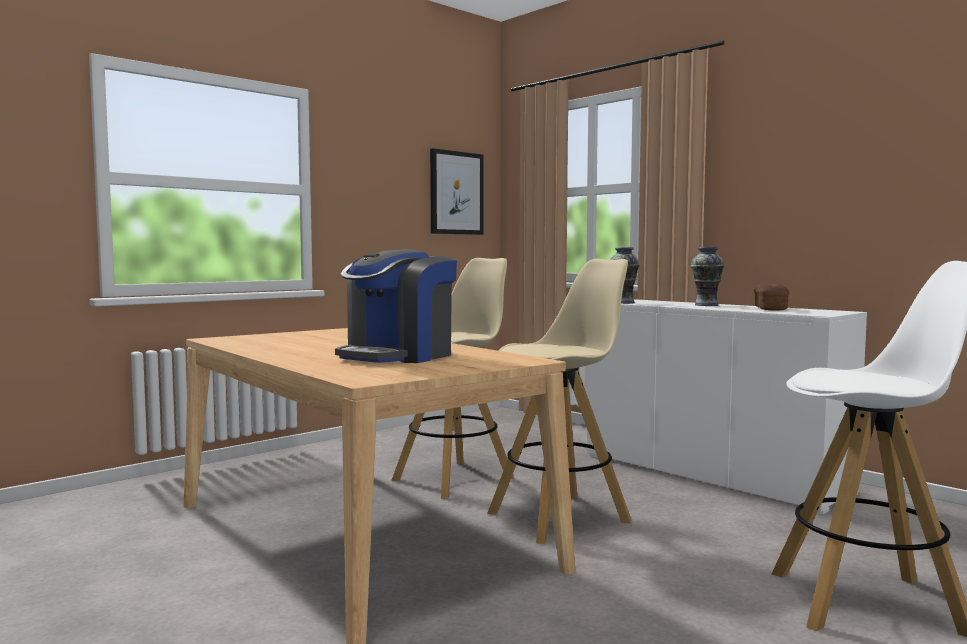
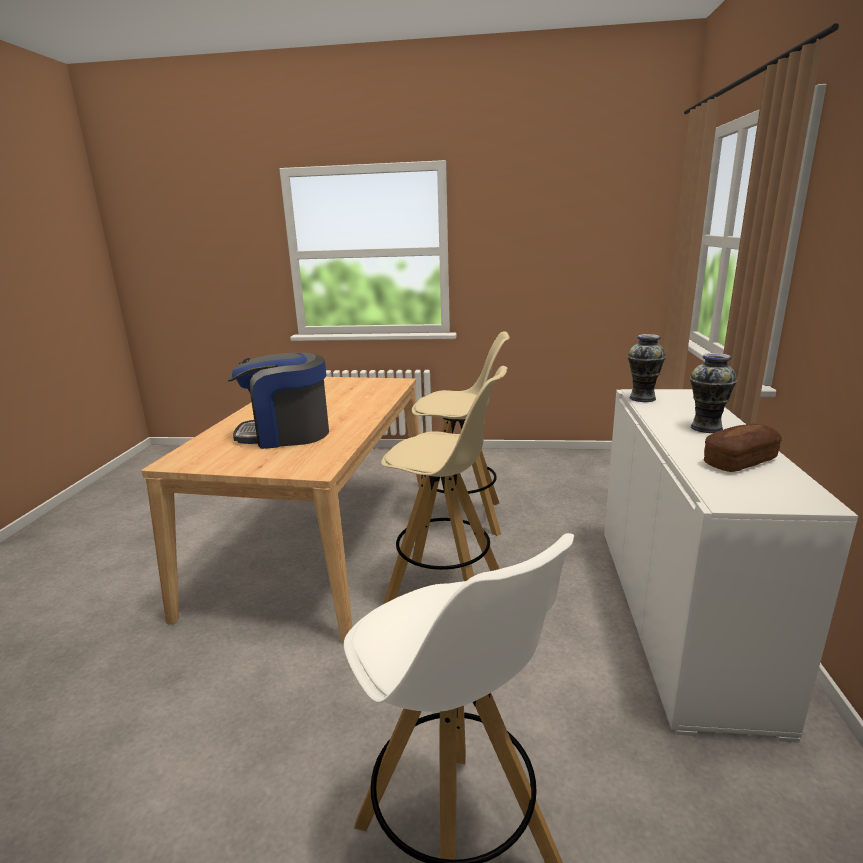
camera: 50 degrees right, 15 degrees up
picture [430,148,483,235] -> none

